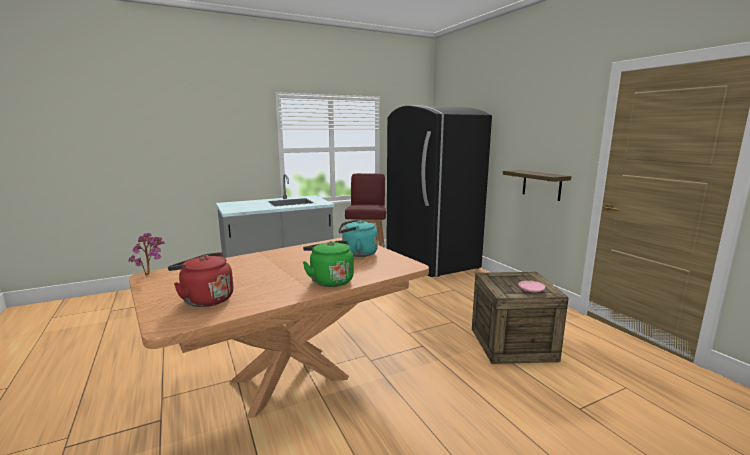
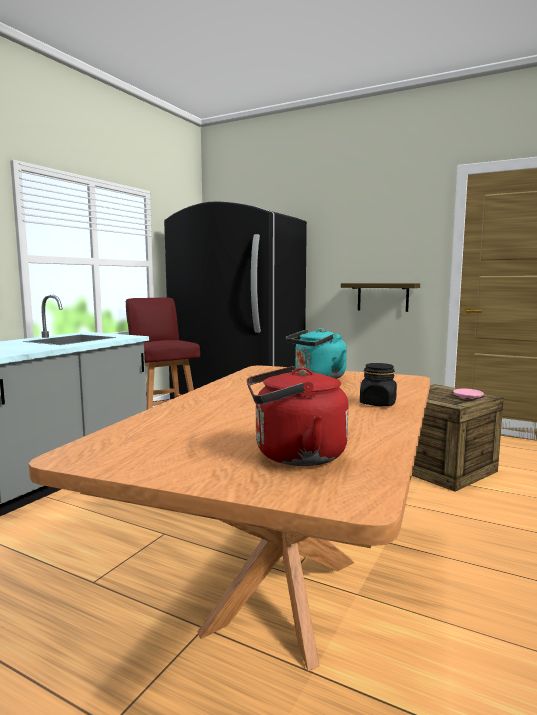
camera: 35 degrees left, 5 degrees down
potted plant [128,233,165,275] -> none
green kettle [303,241,354,287] -> black jar [360,363,397,406]

